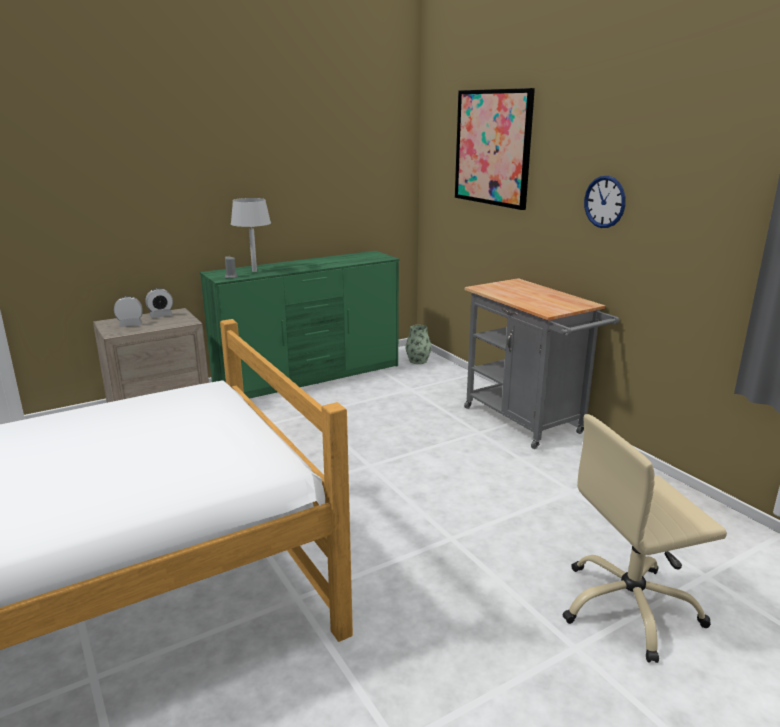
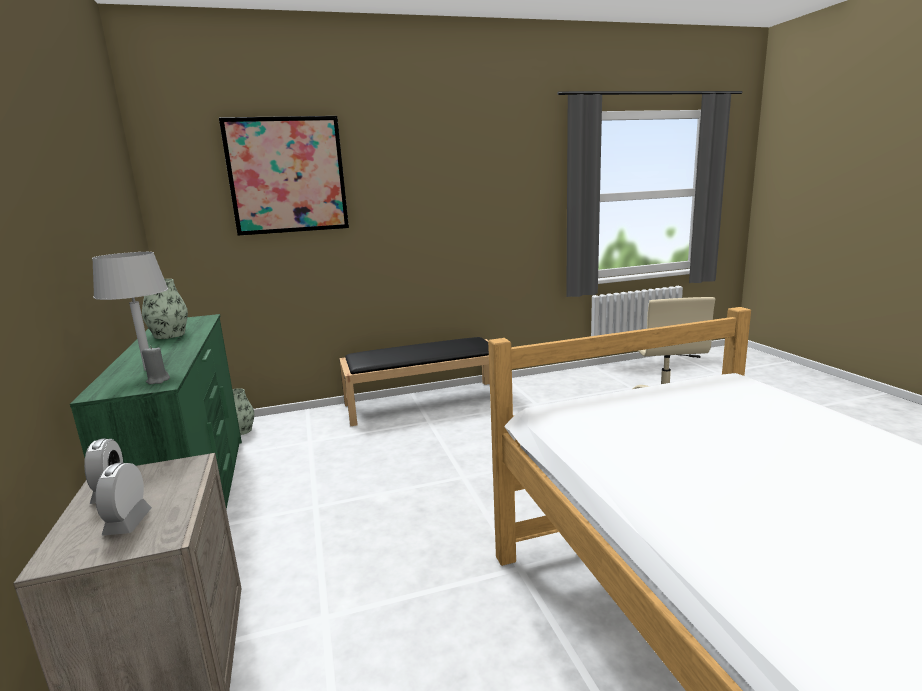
camera: 75 degrees left, 5 degrees down
grey cart [464,278,619,449] -> black bench [339,337,490,426]
wall clock [584,176,626,228] -> none
none -> vase [142,279,188,339]

